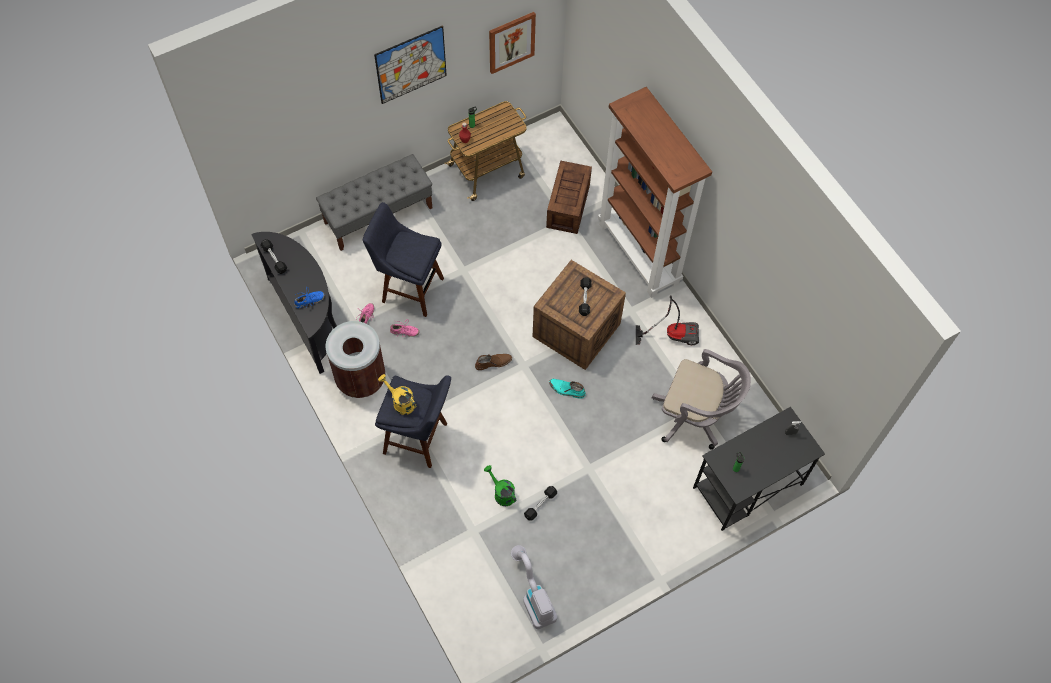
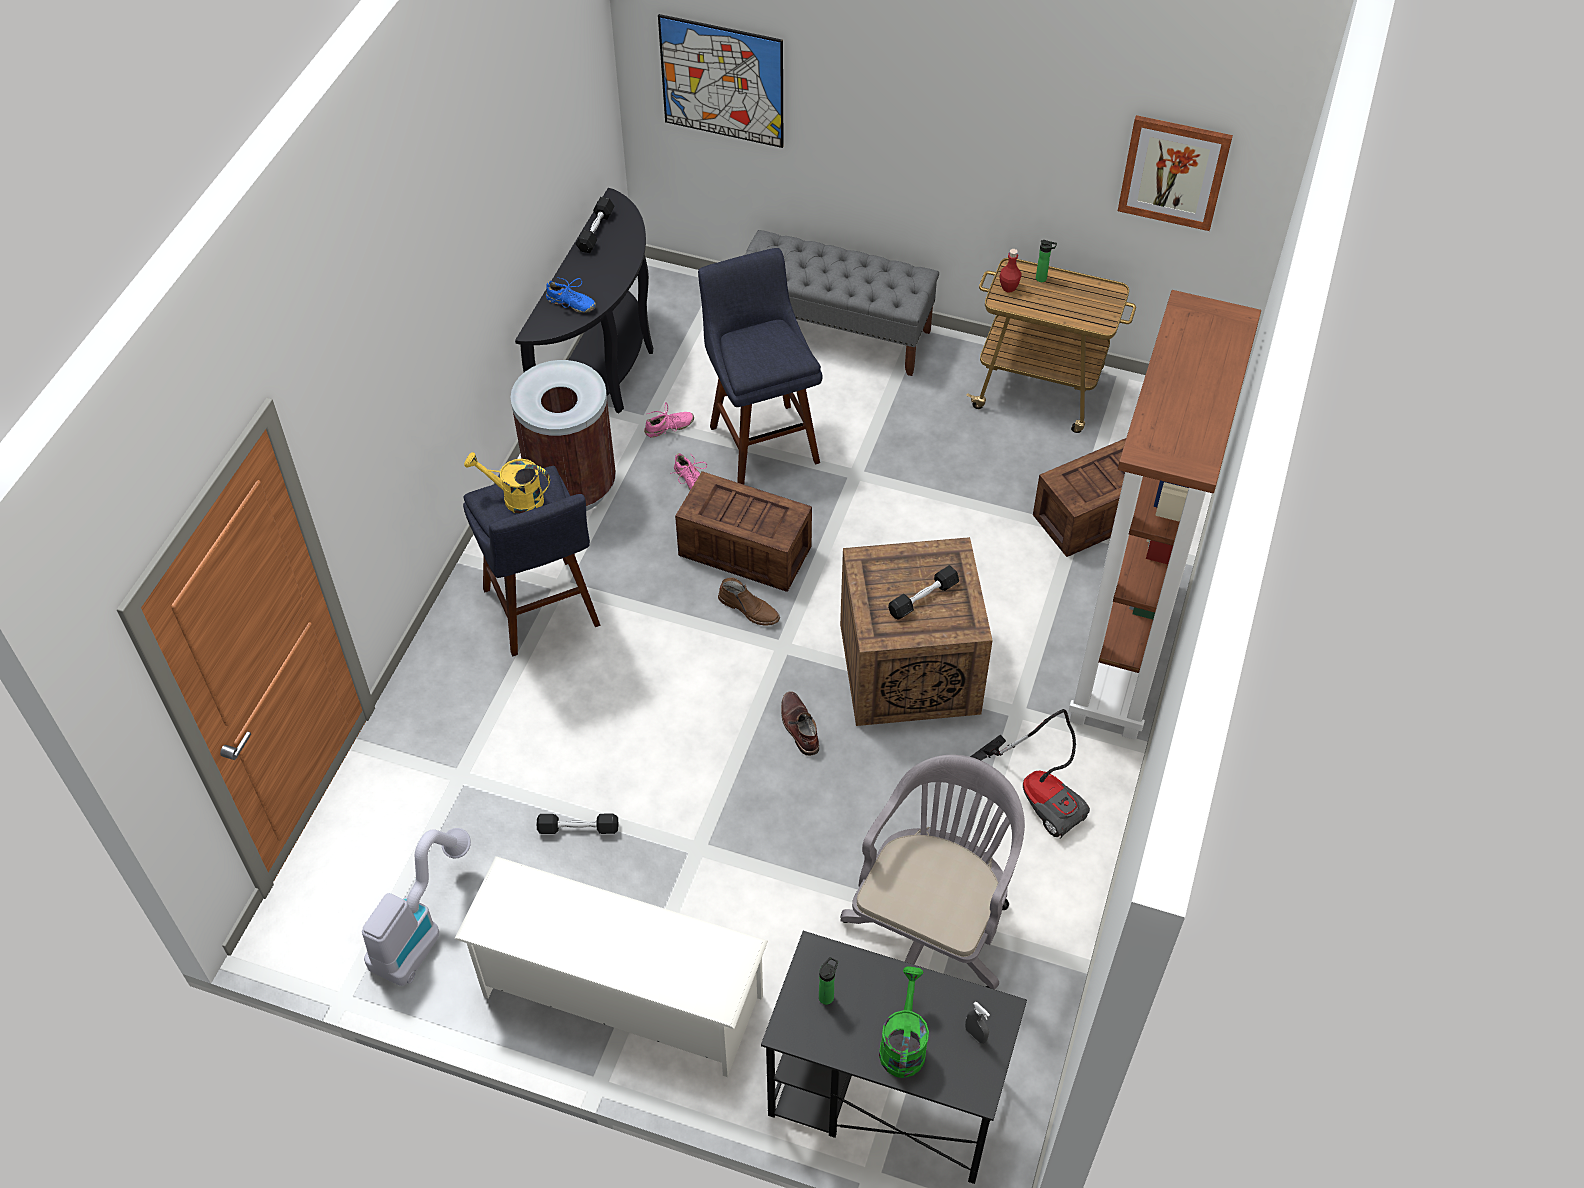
camera: 50 degrees right, 10 degrees down
picture [374,25,447,104] -> picture moved to [658,14,783,148]
yellow watering can [378,374,417,415] -> yellow watering can turned 75 degrees counterclockwise [464,452,550,514]
green watering can [484,465,517,506] -> green watering can moved to [879,966,929,1078]
turquoise boot [549,379,586,399] -> brown boot [781,691,819,756]
grey office chair [652,349,751,450] -> grey office chair turned 135 degrees counterclockwise [840,755,1025,990]
none -> white shoe rack [455,856,768,1077]
none -> crate [675,471,812,592]

